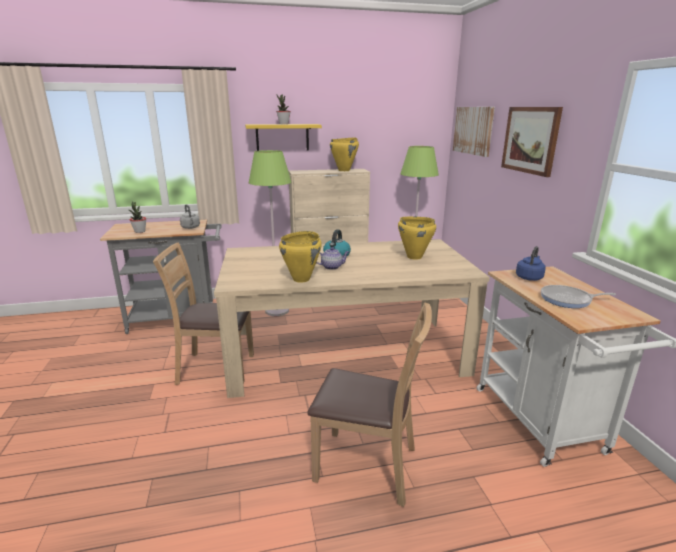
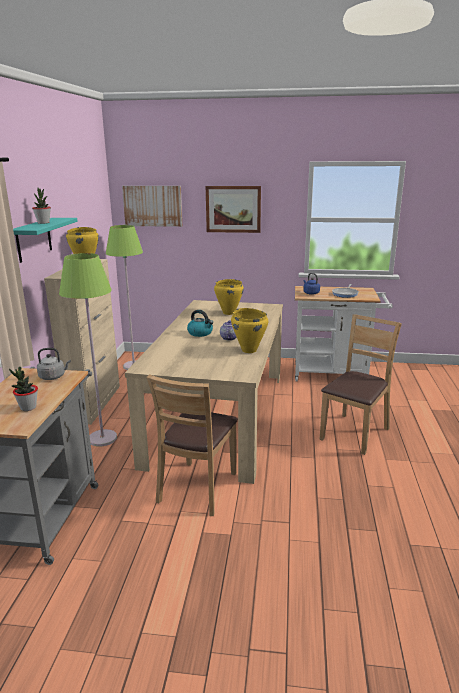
camera: 70 degrees left, 0 degrees up
yellow shelf [245,124,322,151] -> turquoise shelf [13,218,78,263]

